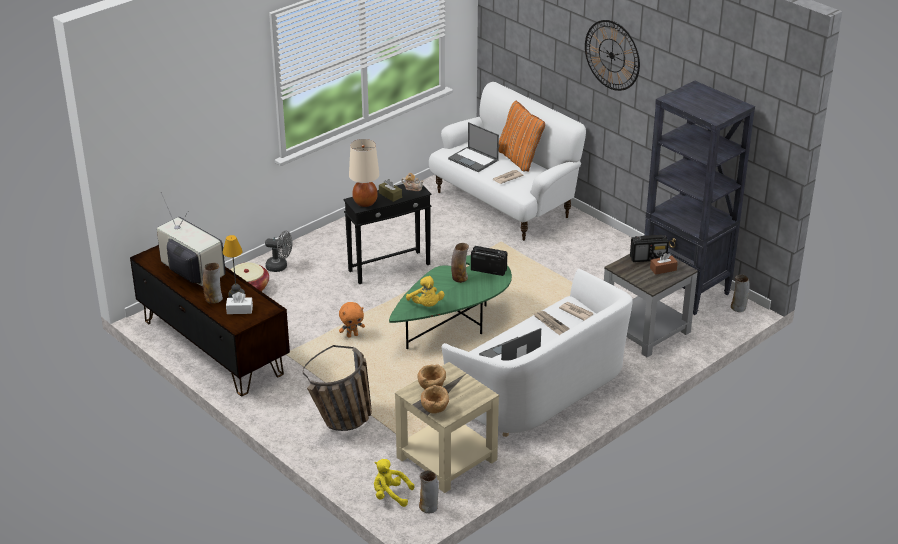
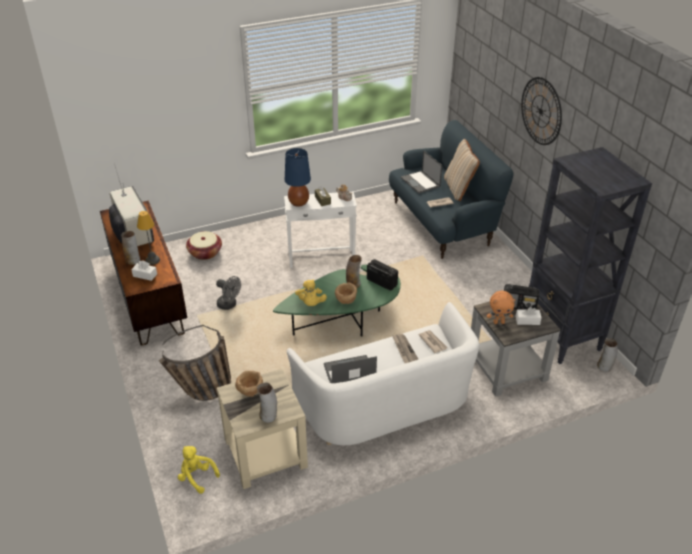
camera: 20 degrees right, 5 degrees up
grey fan [265,231,293,272] -> grey fan moved to [216,276,241,310]
orange plush toy [339,302,365,338] -> orange plush toy moved to [487,291,515,324]
black side table [343,184,432,284] -> white side table [284,192,357,268]
beige table lamp [349,139,380,207] -> blue table lamp [285,148,311,207]
vase [419,470,438,513] -> vase moved to [257,383,277,423]
brown bowl [421,385,449,414] -> brown bowl moved to [335,282,357,304]
white sofa [429,82,586,241] -> blue sofa [389,120,513,259]
orange pillow [499,101,545,172] -> beige pillow [444,139,480,201]
brown tissue box [650,253,678,275] -> white tissue box [515,307,542,325]

